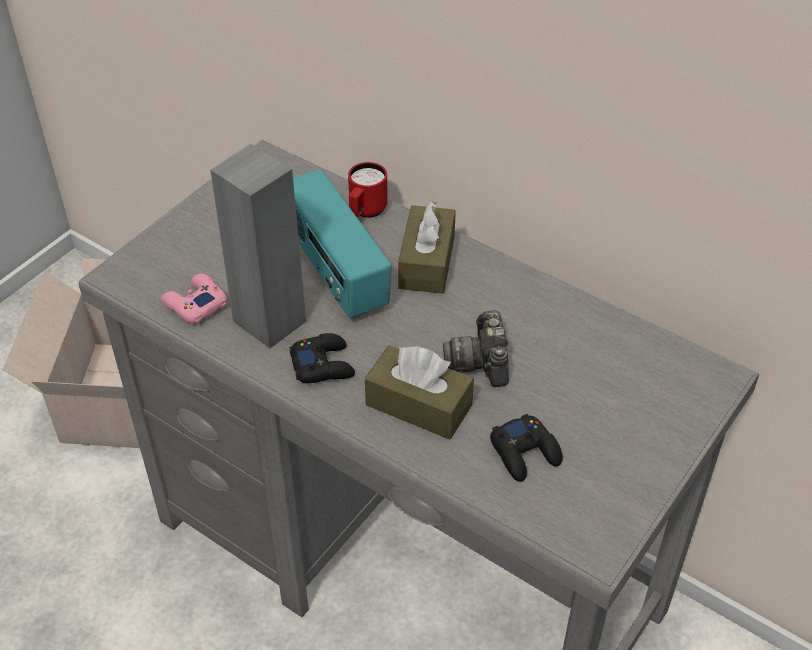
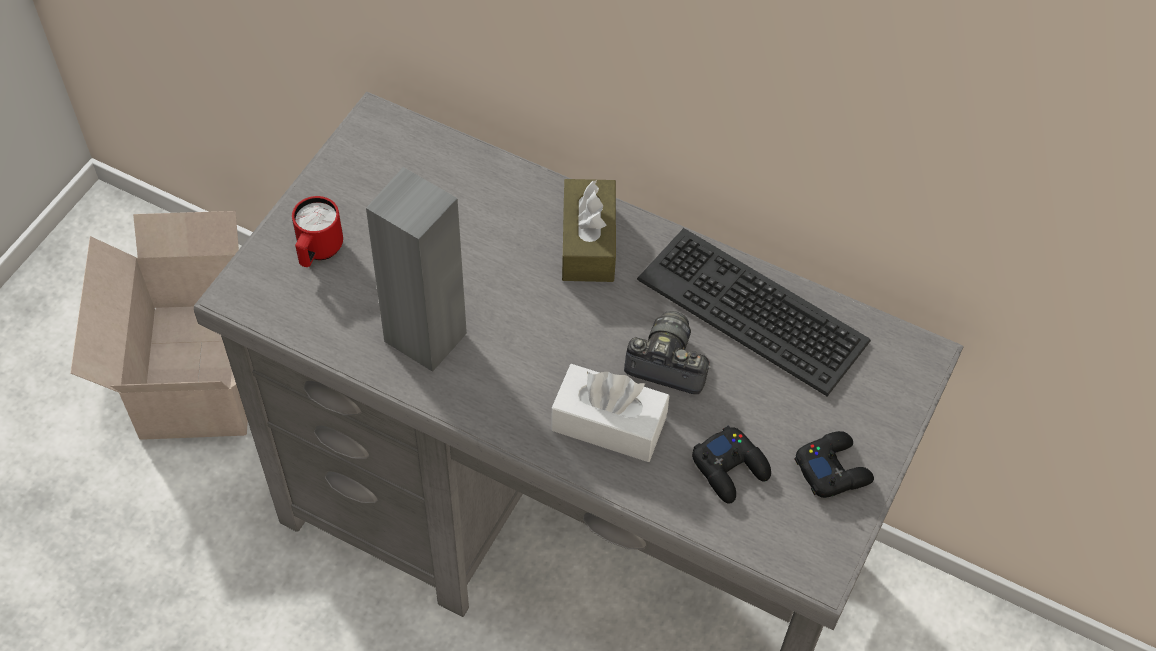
camera: 10 degrees left, 10 degrees up
pink game controller [161,274,227,323] -> none
black game controller [289,333,355,383] -> black game controller moved to [795,431,874,498]
radio [293,169,392,319] -> none
red mug [348,162,388,218] -> red mug moved to [292,196,343,267]
brown tissue box [365,345,474,440] -> white tissue box [551,364,669,462]
camera [443,310,509,387] -> camera turned 120 degrees clockwise [624,311,712,394]
none -> keyboard [637,228,871,396]

